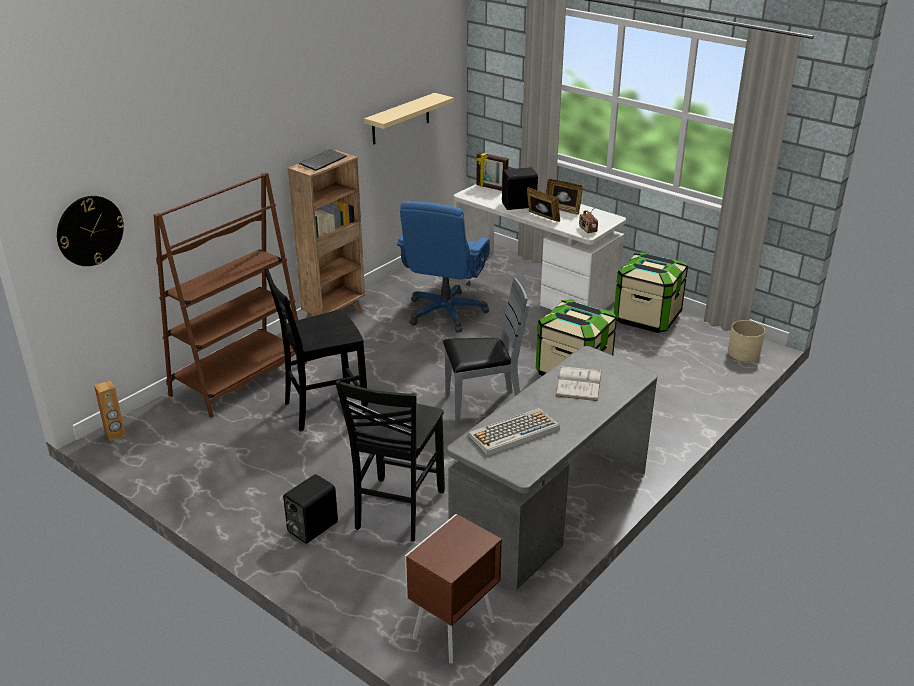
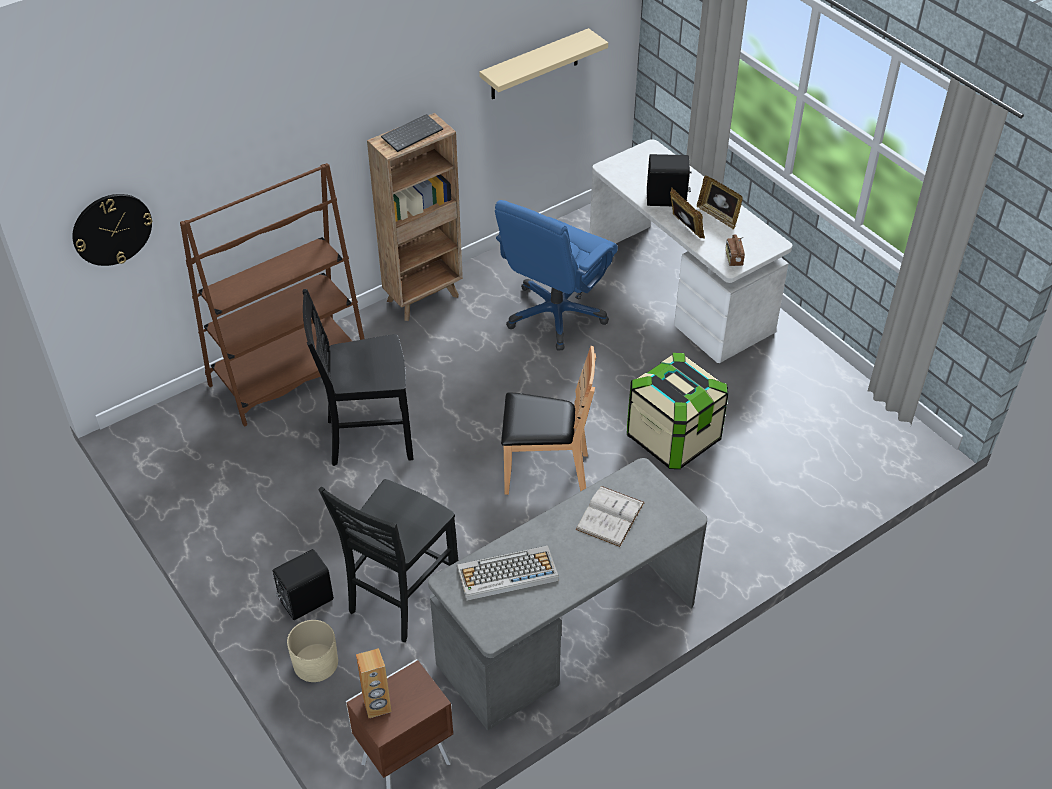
camera: 15 degrees right, 15 degrees up
brown speaker [94,380,126,441] -> brown speaker moved to [356,648,392,718]
grey chair [443,278,529,427] -> brown chair [501,346,596,495]
picture frame [476,152,508,191] -> none
storage box [614,252,688,333] -> none
beige planter [728,320,765,362] -> beige planter moved to [287,620,338,682]

